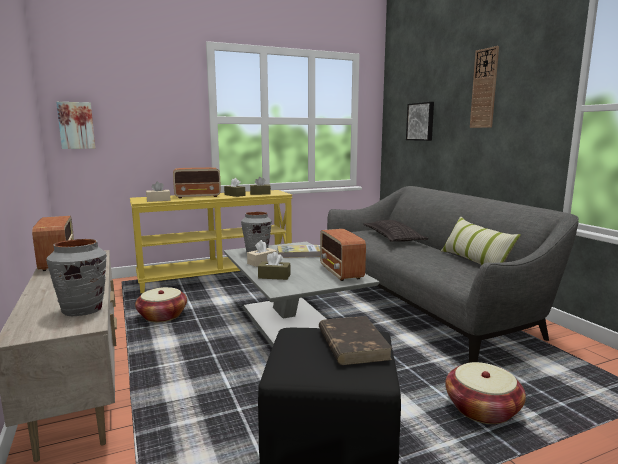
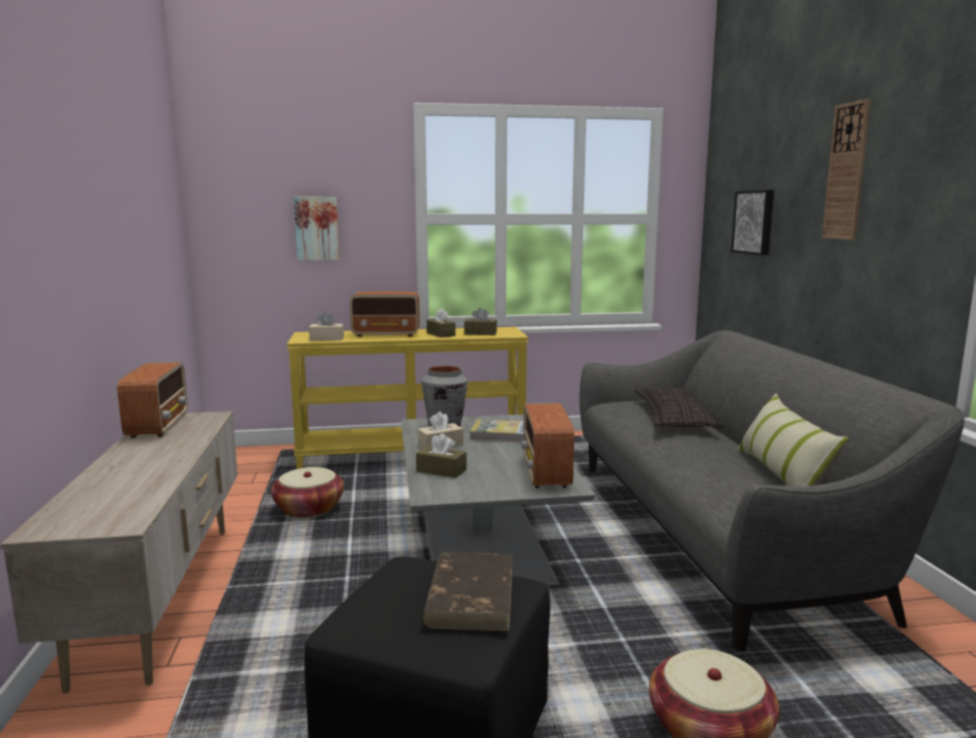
camera: 15 degrees right, 0 degrees up
grey vase [46,239,107,316] -> none
picture [56,102,95,149] -> picture moved to [294,197,340,261]

